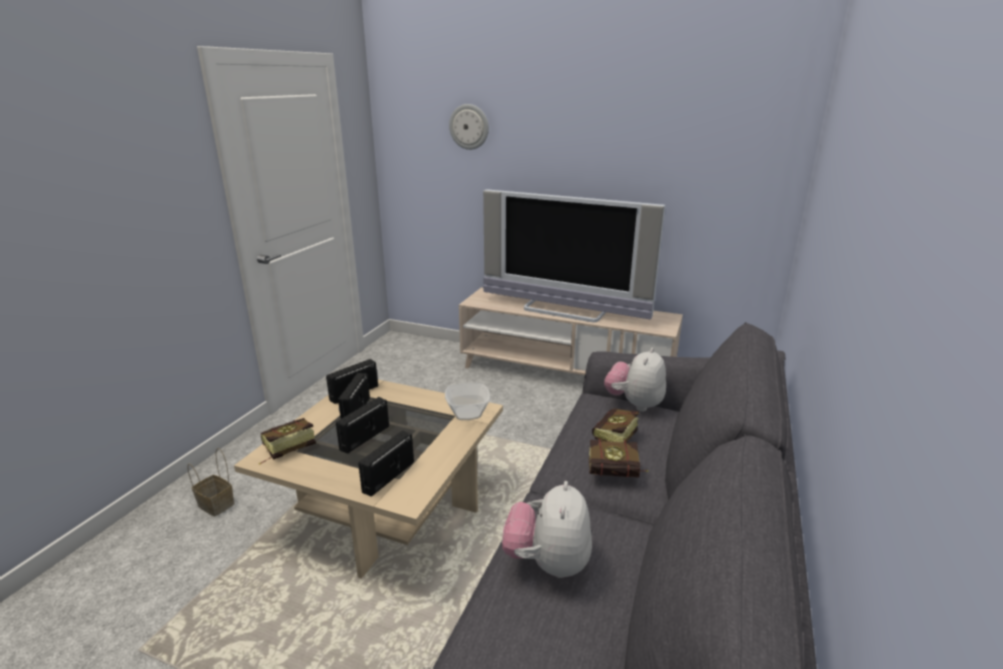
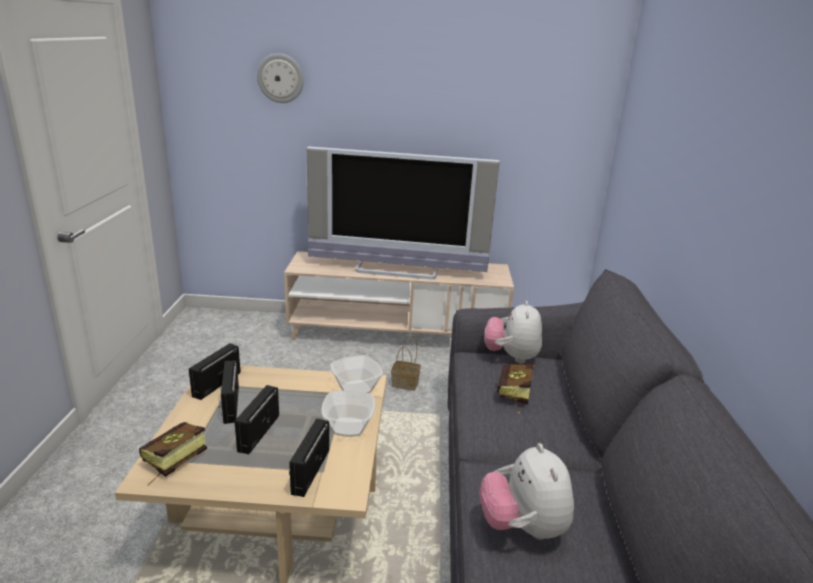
camera: 20 degrees left, 0 degrees up
basket [188,448,235,516] -> basket moved to [391,335,421,391]
book [589,437,648,478] -> none
none -> bowl [321,390,375,437]

